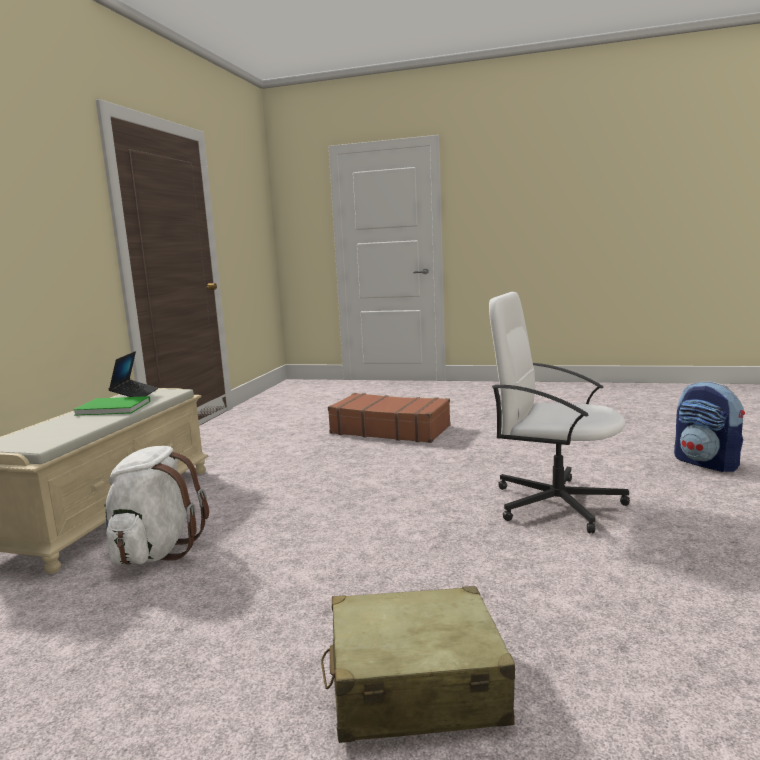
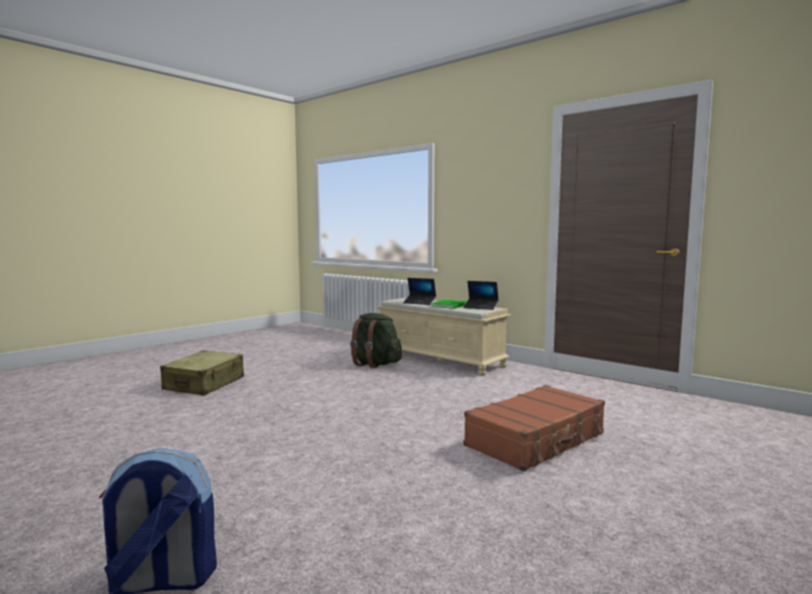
camera: 115 degrees right, 5 degrees down
white backpack [104,446,209,565] -> green backpack [350,313,402,368]
white office chair [489,292,630,533] -> none
none -> laptop [403,278,436,305]

